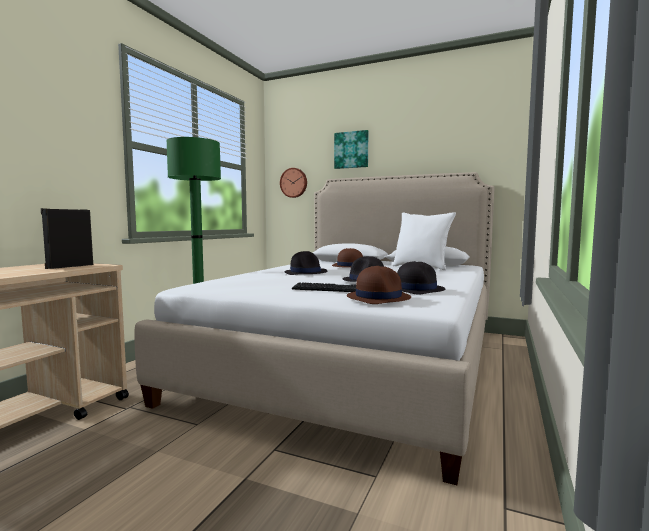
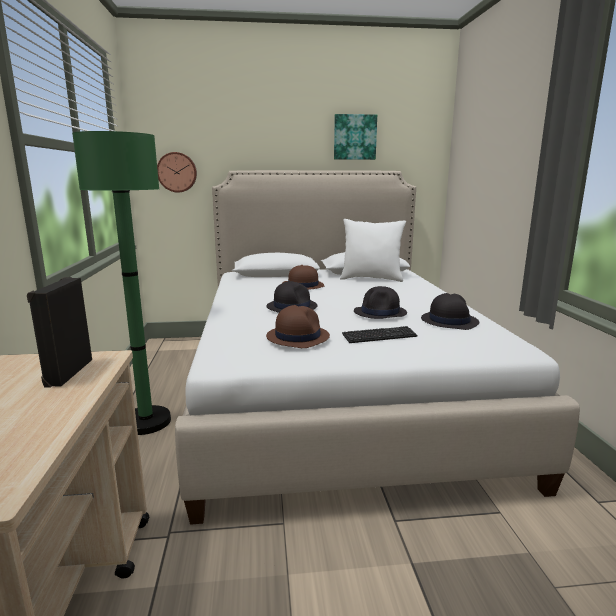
camera: 30 degrees left, 10 degrees up
picture [334,130,368,169] -> picture moved to [334,114,377,160]
brown hat [347,266,411,304] -> brown hat moved to [266,305,330,348]

